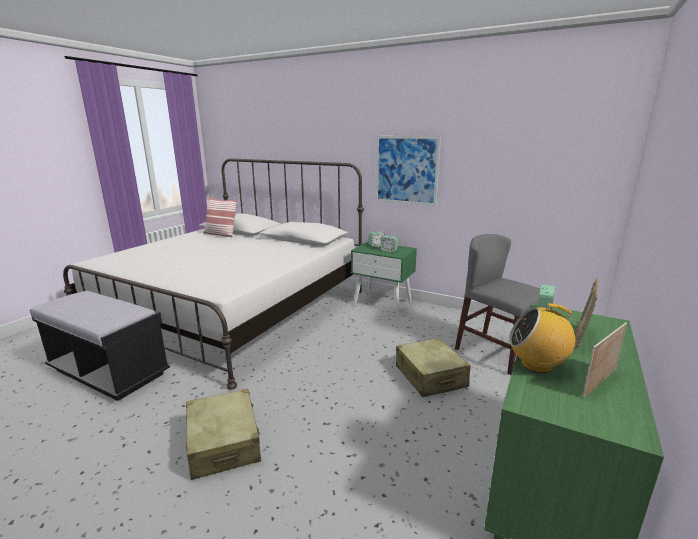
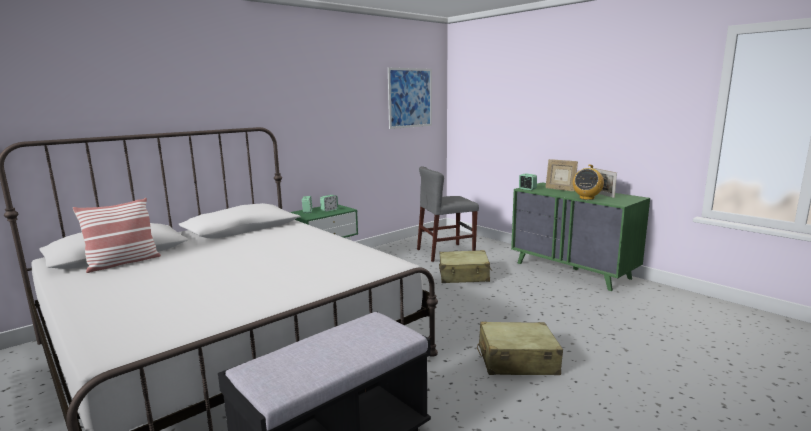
camera: 70 degrees left, 5 degrees down
picture [376,136,441,206] -> picture moved to [388,68,432,129]

